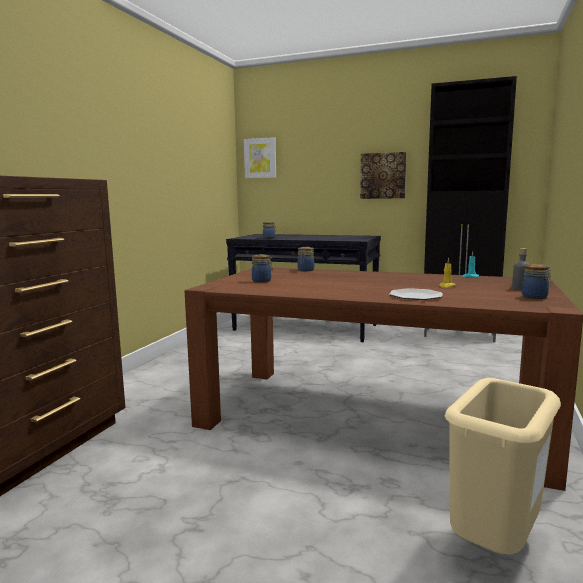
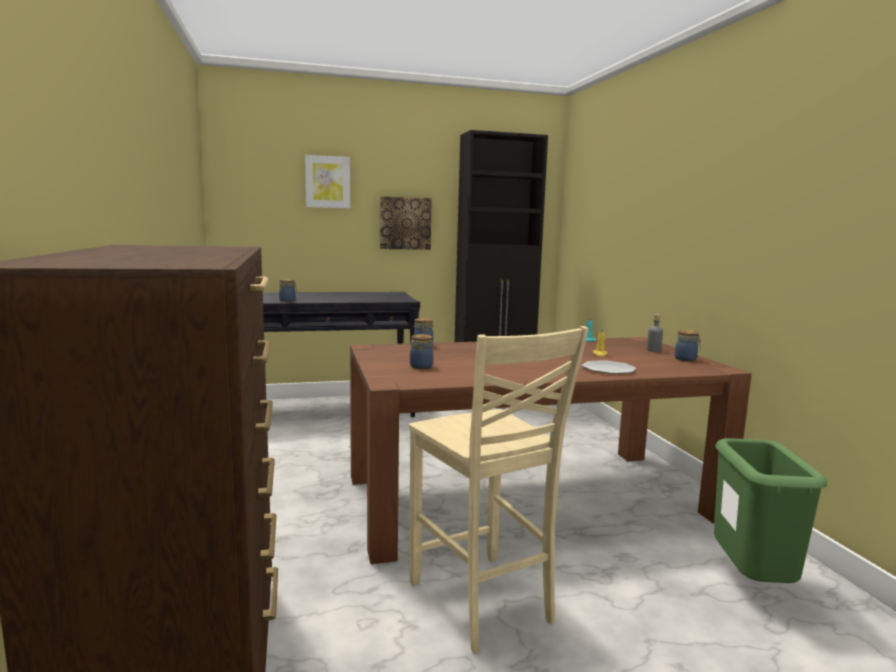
camera: 35 degrees left, 0 degrees up
picture [244,137,276,179] -> picture moved to [305,155,350,208]
beige trash can [445,378,561,554] -> green trash can [714,438,827,583]
none -> beige chair [409,326,589,654]

